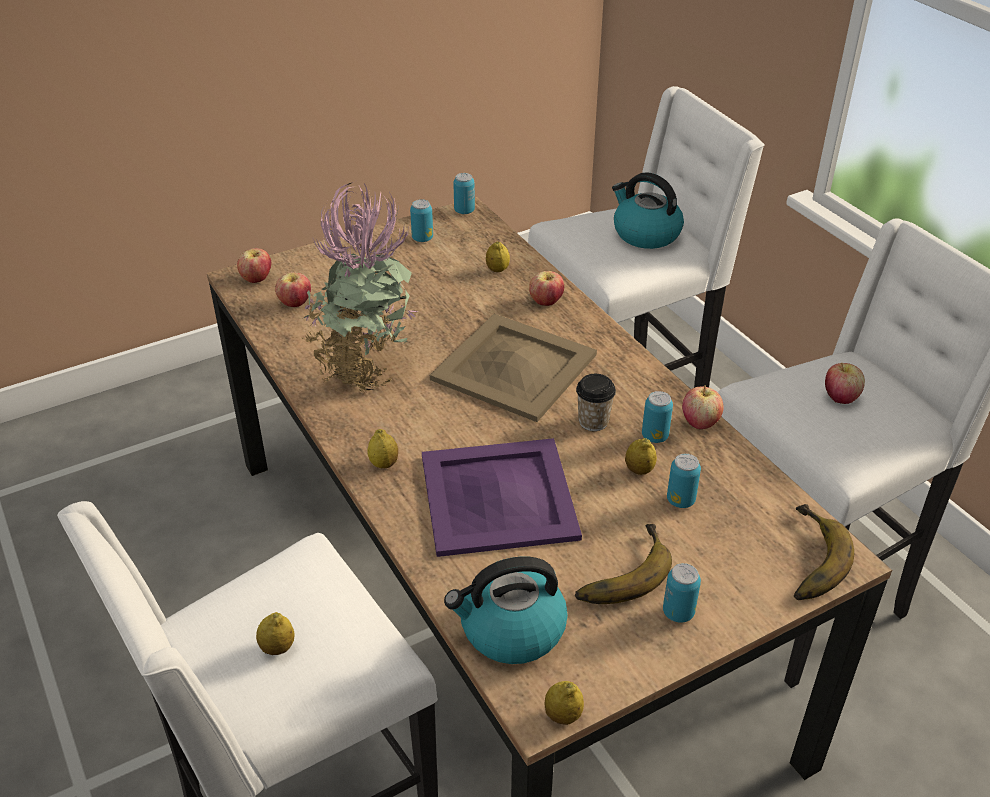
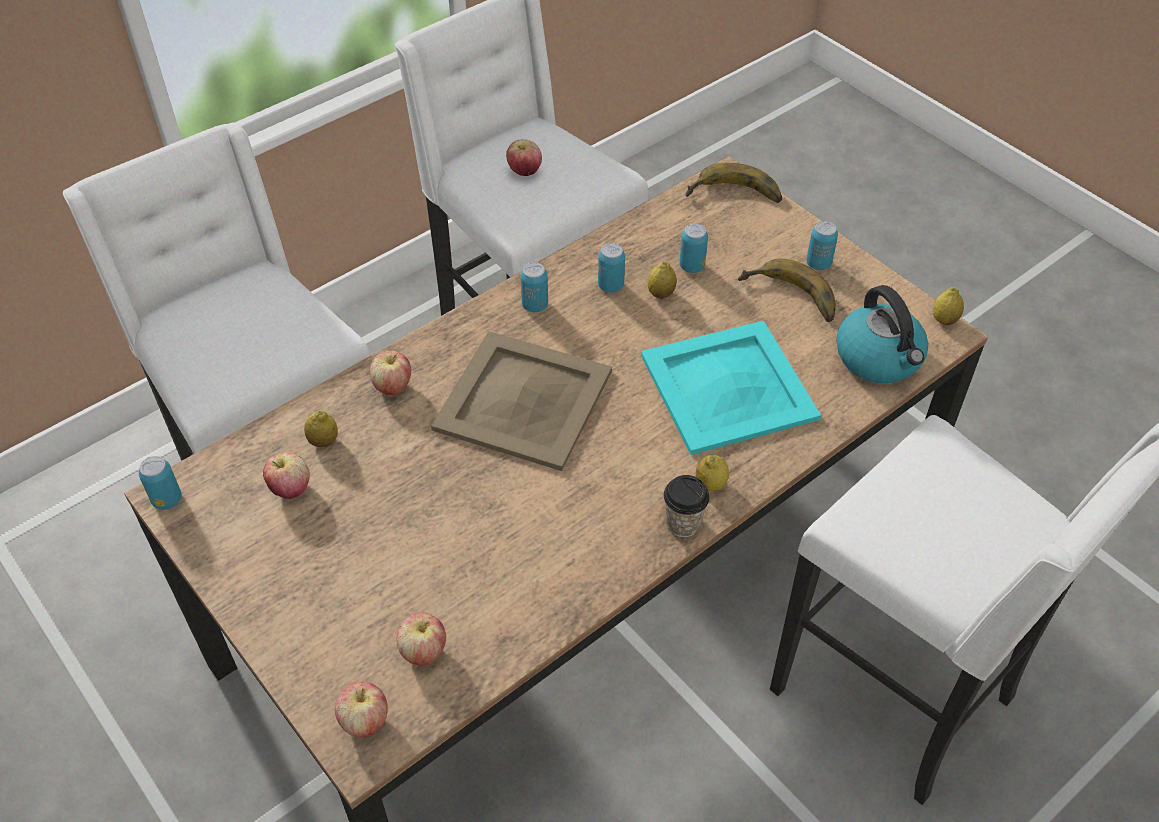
camera: 100 degrees left, 10 degrees up
lemon [256,612,295,655] -> none
potted plant [302,182,417,393] -> none
can [410,199,433,242] -> can moved to [520,262,548,312]
purple tray [422,438,582,557] -> turquoise tray [641,320,821,455]
cup [576,374,616,431] -> cup moved to [664,475,710,537]
kettle [612,172,684,249] -> none
apple [682,385,724,429] -> apple moved to [263,452,310,499]

